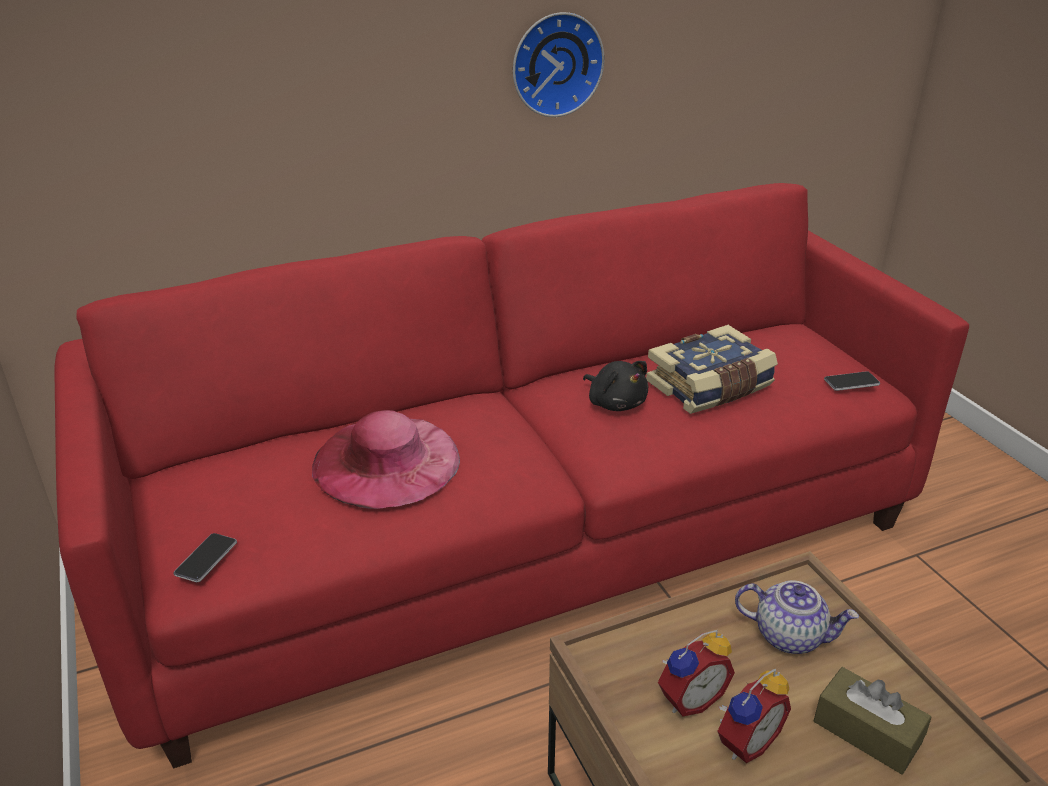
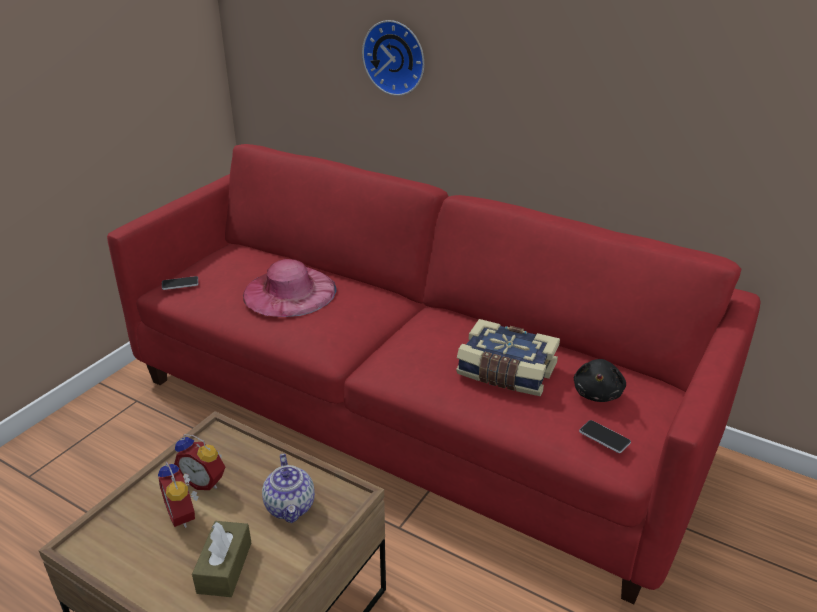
camera: 55 degrees right, 0 degrees up
wall clock [513,12,605,117] -> wall clock moved to [362,20,424,96]
black plush toy [583,361,648,411] -> black plush toy moved to [574,359,626,402]
alarm clock [717,669,791,763] -> alarm clock turned 45 degrees clockwise [158,461,199,528]

